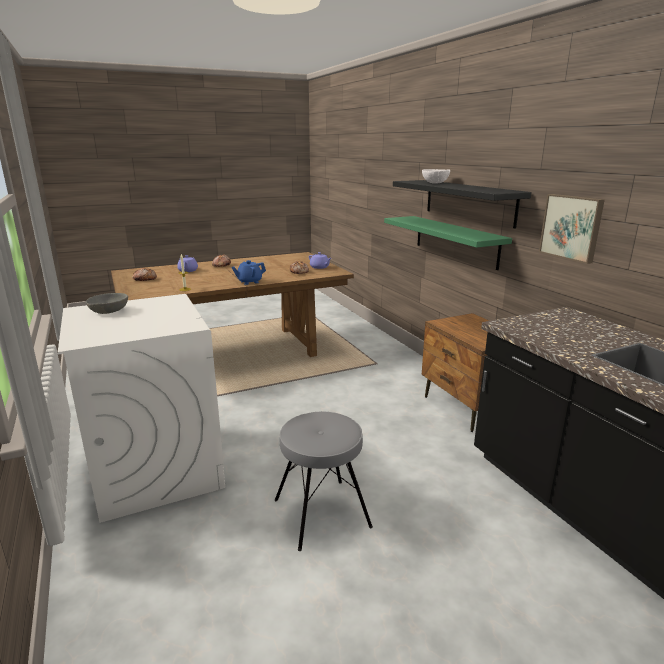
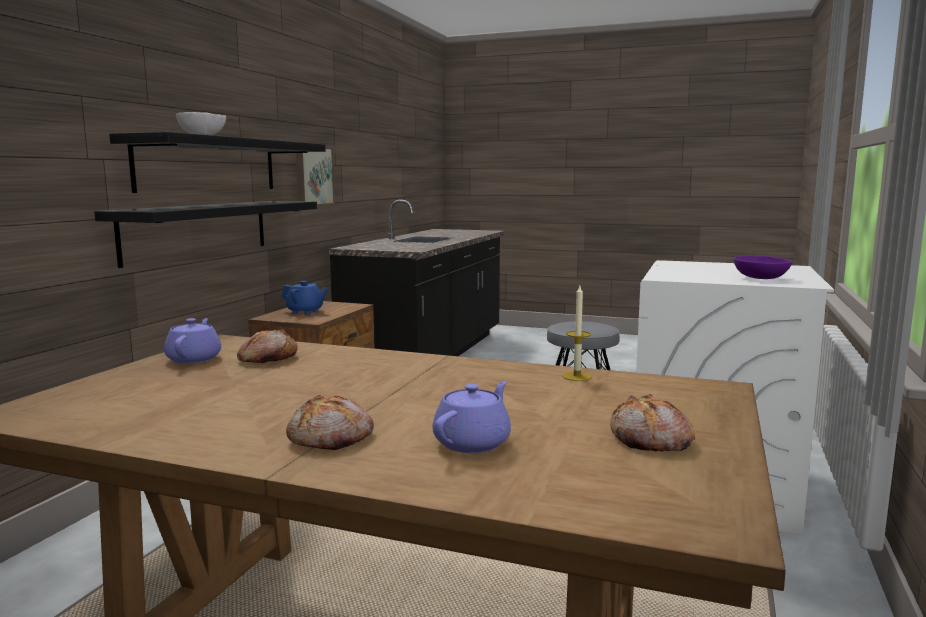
camera: 135 degrees left, 10 degrees down
grey bowl [86,293,128,314] -> purple bowl [734,256,792,279]
blue teapot [231,260,266,285] -> blue teapot moved to [282,281,328,315]
green shelf [384,216,512,270] -> black shelf [94,201,317,268]

